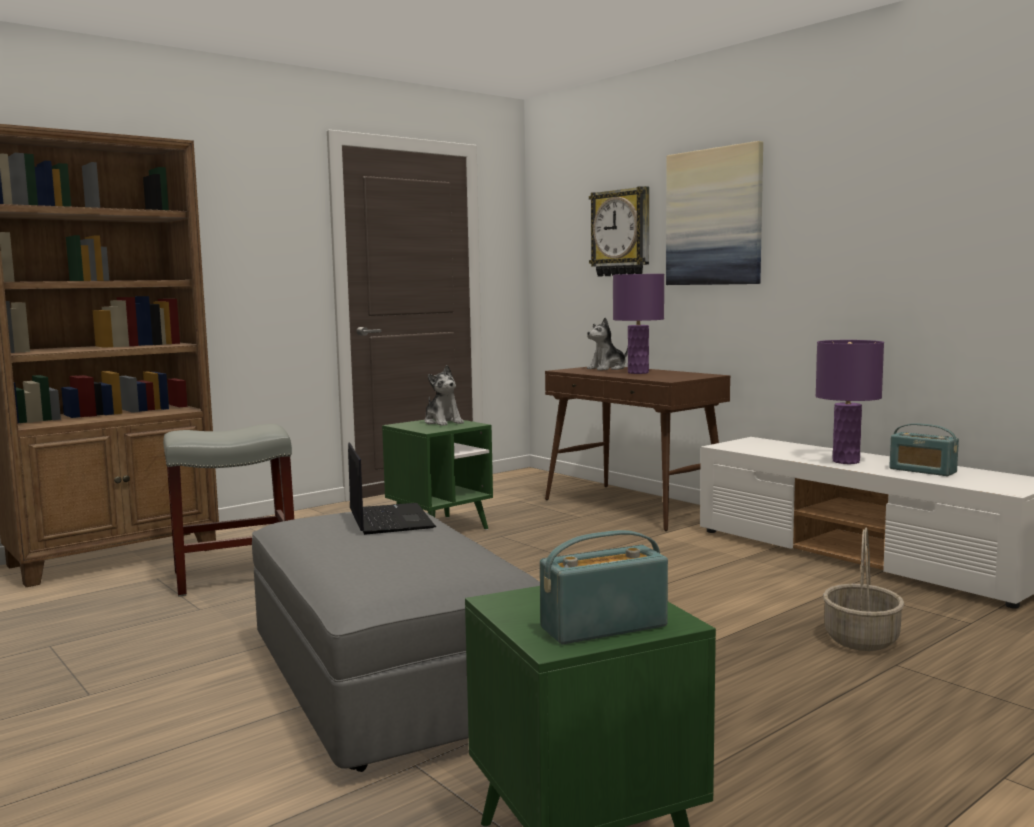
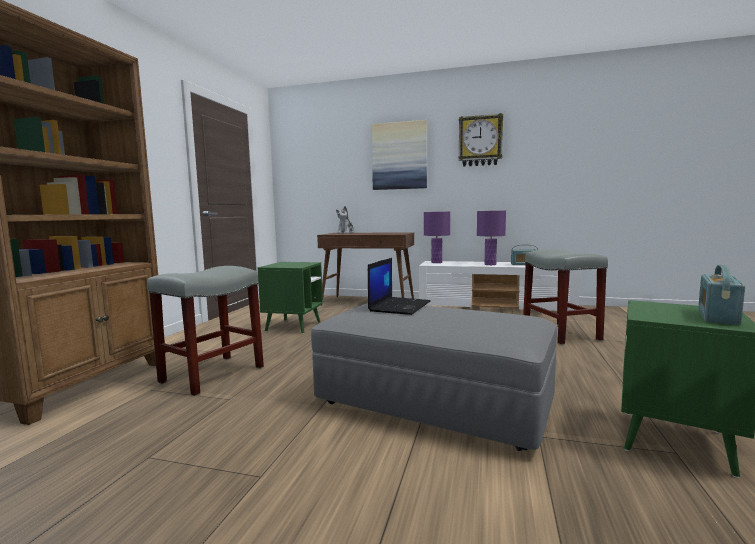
camera: 35 degrees left, 0 degrees up
laptop [348,442,436,535] -> laptop turned 75 degrees clockwise [368,258,430,315]
plush toy [424,365,464,426] -> none
wall clock [589,186,649,277] -> wall clock moved to [458,113,503,167]
purple table lamp [613,274,664,374] -> purple table lamp moved to [424,212,450,263]
basket [823,527,905,651] -> grey stool [523,249,608,345]

